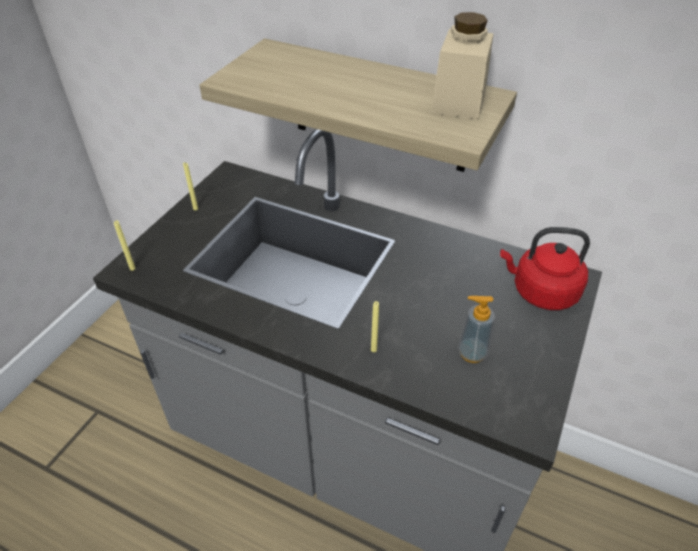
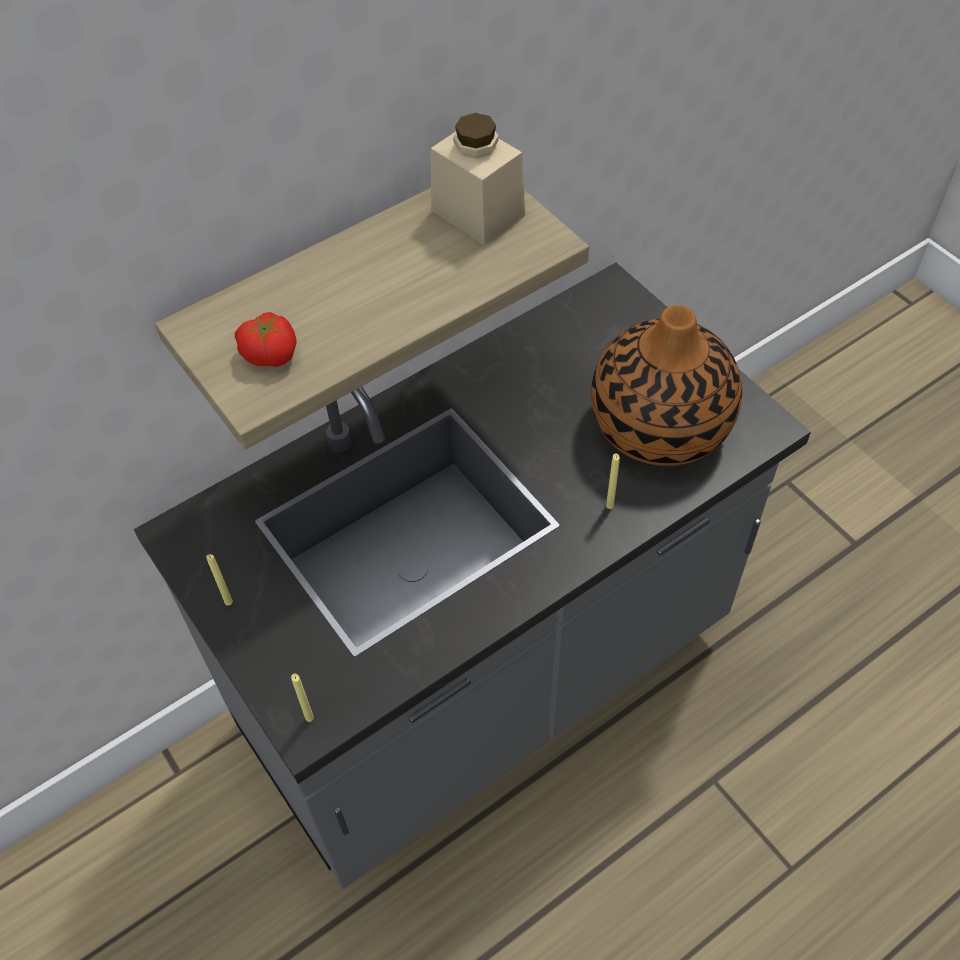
camera: 60 degrees left, 10 degrees up
soap dispenser [458,296,495,363] -> vase [591,305,742,466]
red kettle [500,227,590,310] -> none
none -> tomato [235,312,297,367]

